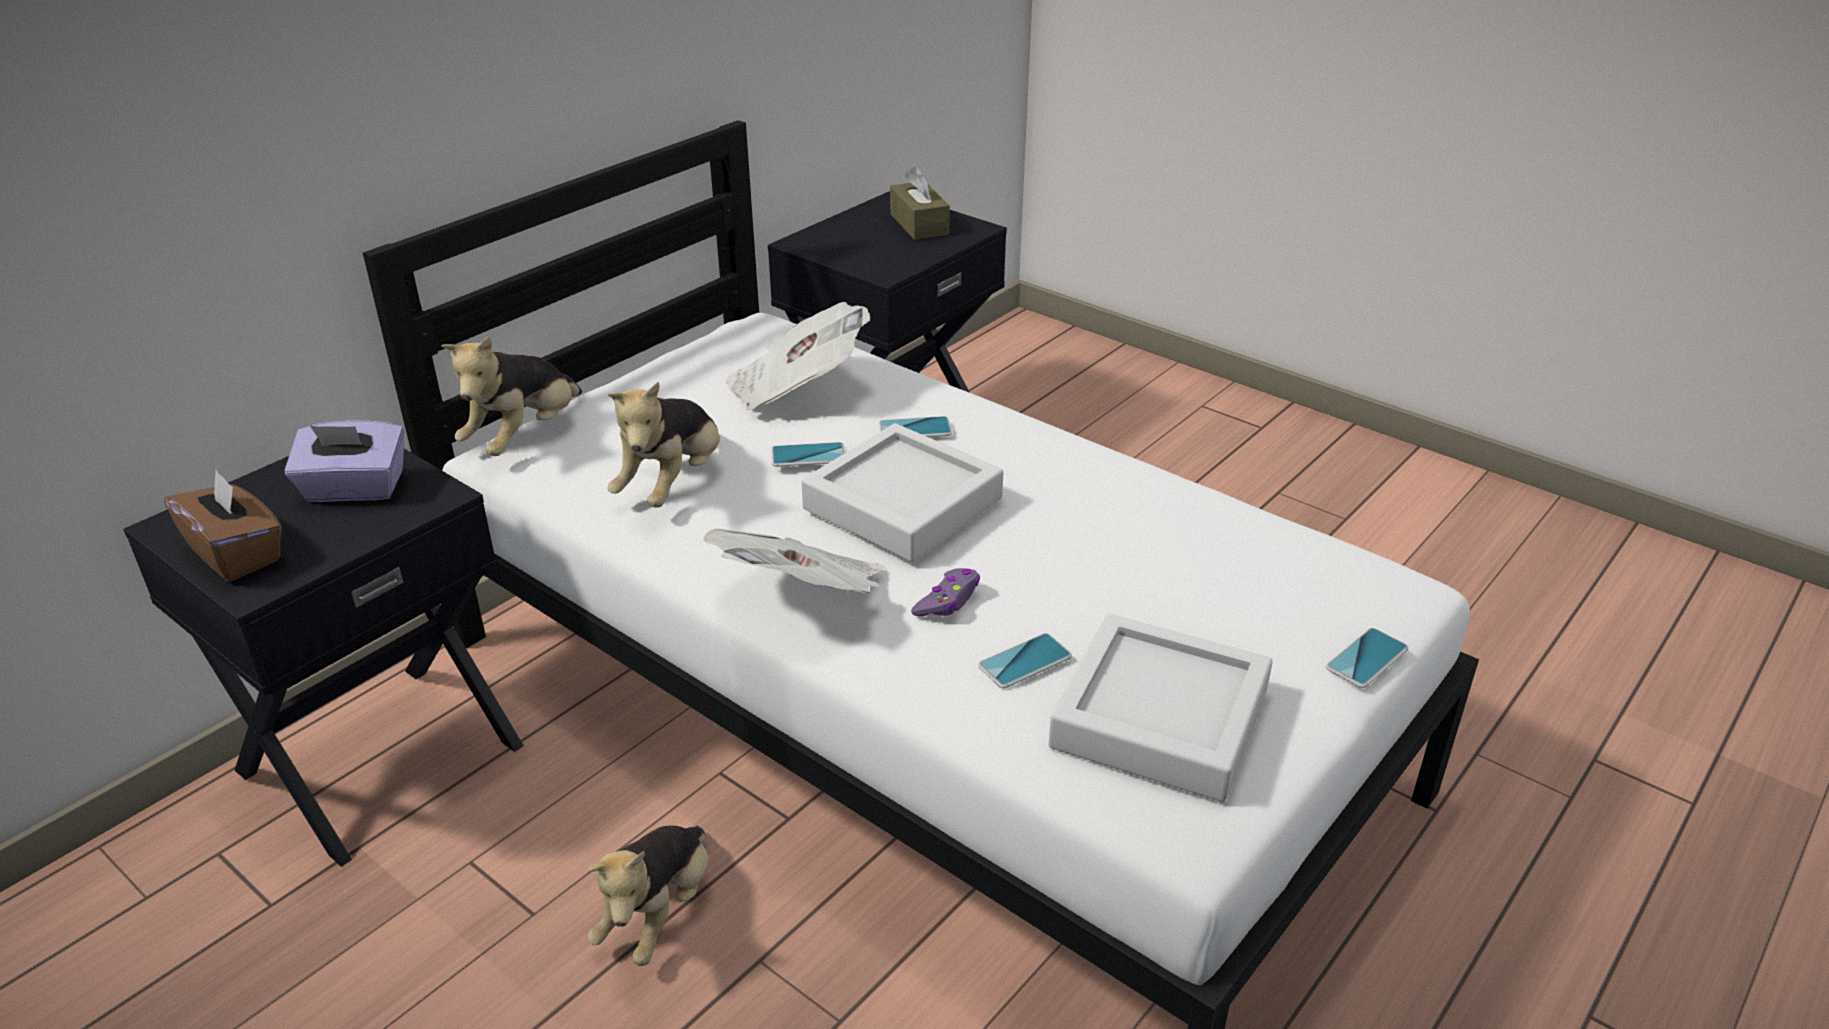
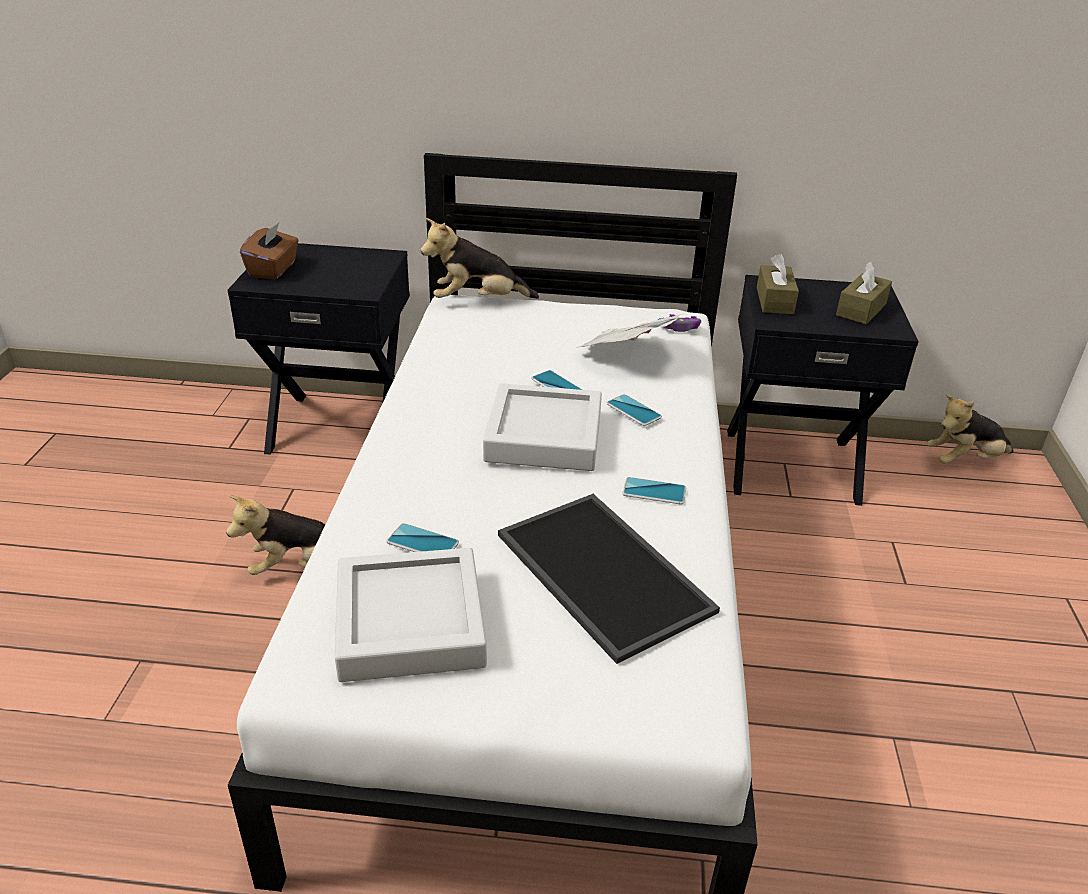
camera: 55 degrees right, 0 degrees up
purple tissue box [284,420,404,502] -> none
plush toy [608,381,720,508] -> plush toy moved to [927,395,1014,463]
newspaper [703,529,885,593] -> none
purple game controller [911,568,980,617] -> purple game controller moved to [658,314,701,332]
phone [1326,628,1408,688] -> phone moved to [622,477,686,504]
none -> tray [498,494,720,664]
none -> brown tissue box [757,253,799,314]

